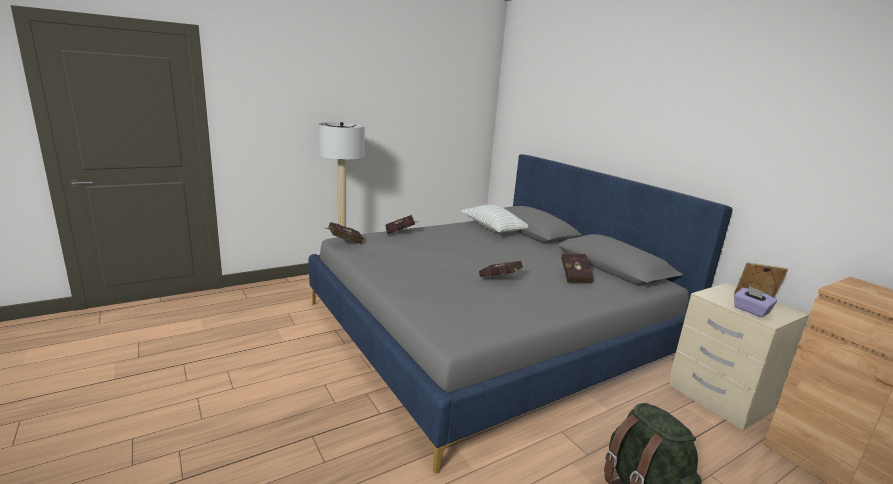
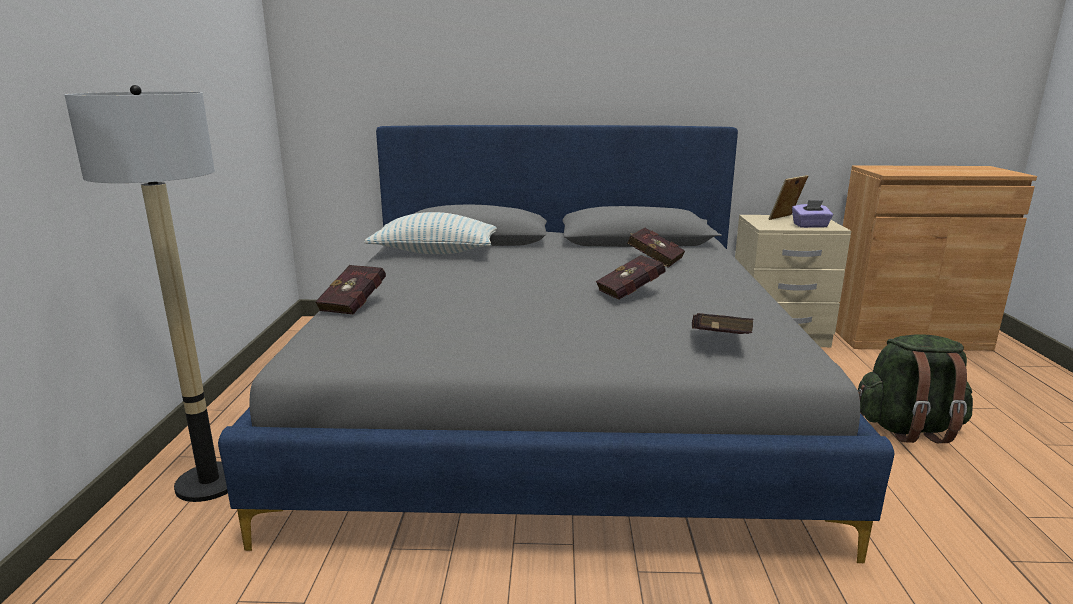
camera: 55 degrees left, 0 degrees up
red book [325,222,364,244] -> red book moved to [692,313,754,334]

